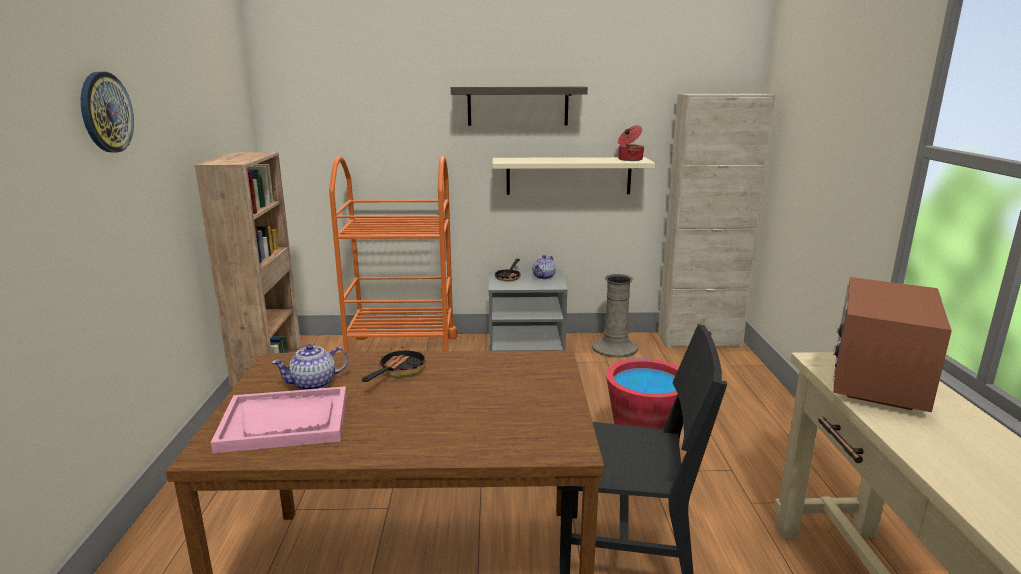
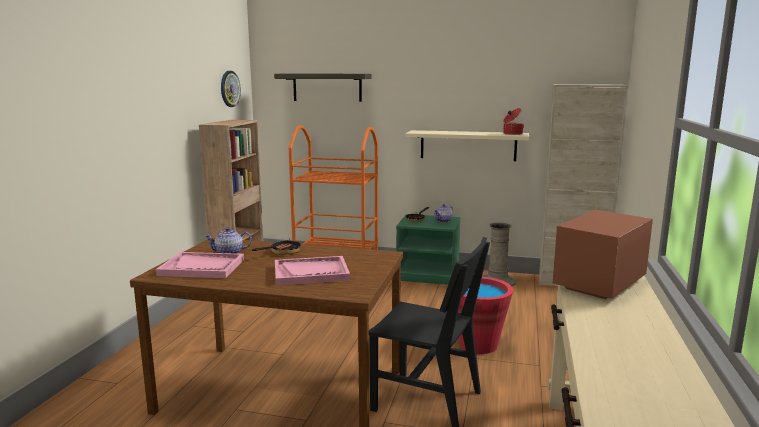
camera: 15 degrees right, 5 degrees down
wall clock [81,72,134,153] -> wall clock moved to [221,71,241,107]
shelf [451,86,588,126] -> shelf moved to [274,74,372,102]
grey nightstand [489,269,568,351] -> green nightstand [396,214,461,285]
none -> pink tray [275,256,350,286]

